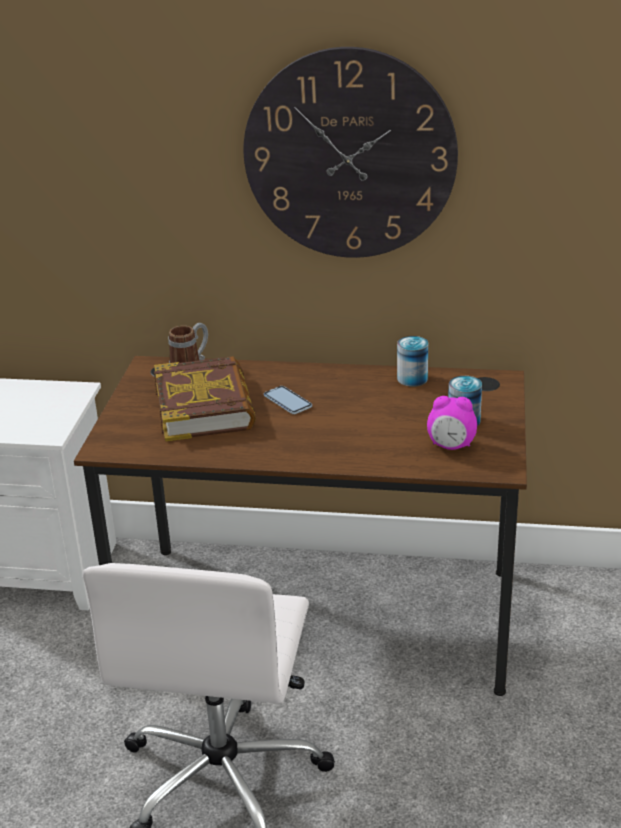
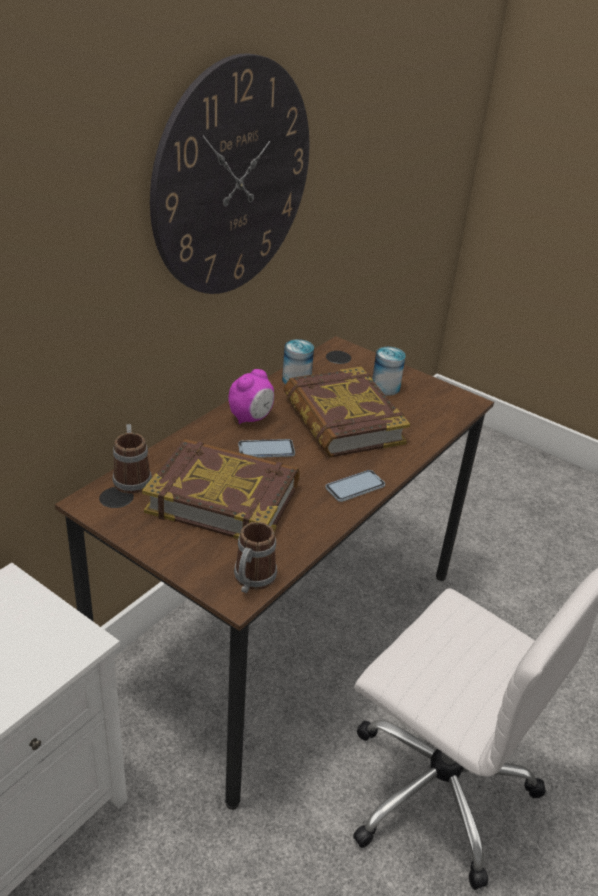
camera: 65 degrees left, 5 degrees up
alarm clock [427,396,477,450] -> alarm clock moved to [228,369,274,424]
none -> mug [234,522,277,593]
none -> book [284,367,410,458]
none -> phone [325,470,385,502]

